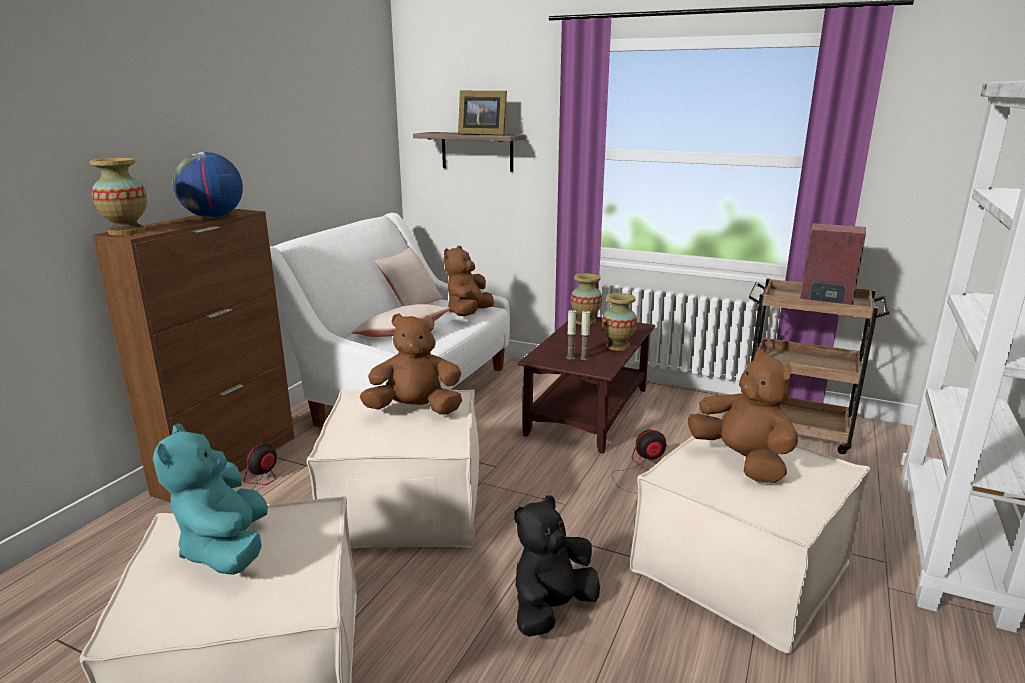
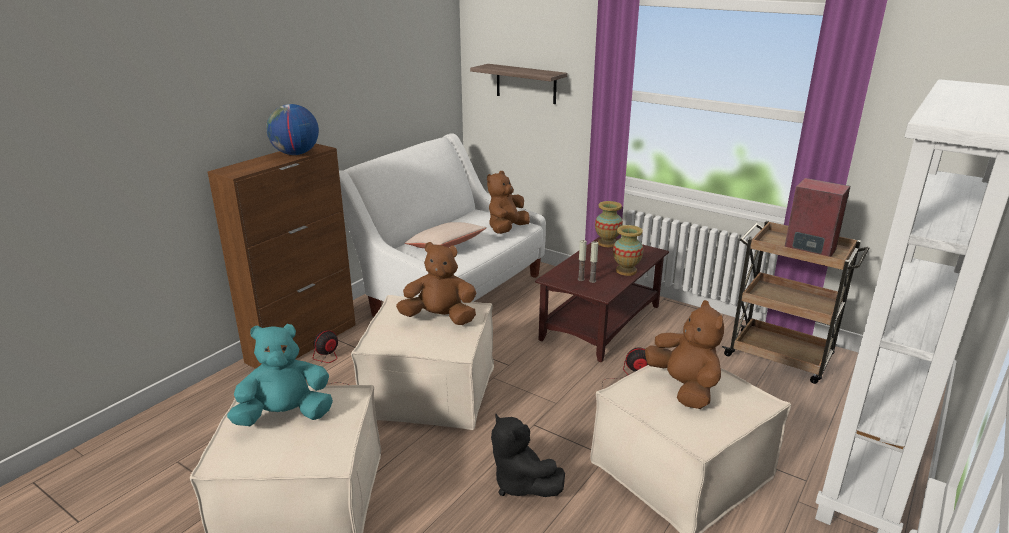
camera: 10 degrees right, 5 degrees up
vase [90,158,147,235] -> none
turquoise plush toy [153,423,268,575] -> turquoise plush toy turned 75 degrees clockwise [227,324,333,426]
beige pillow [375,247,443,306] -> none
picture frame [458,91,507,135] -> none
black plush toy [514,495,600,637] -> black plush toy turned 90 degrees counterclockwise [491,414,565,497]

